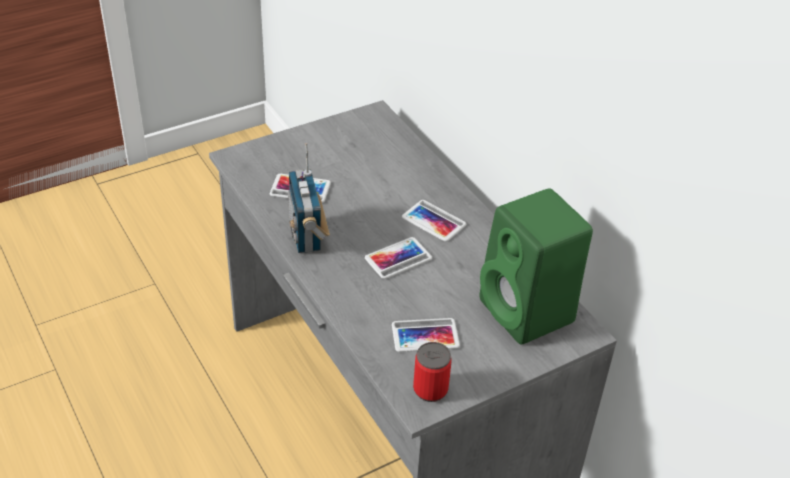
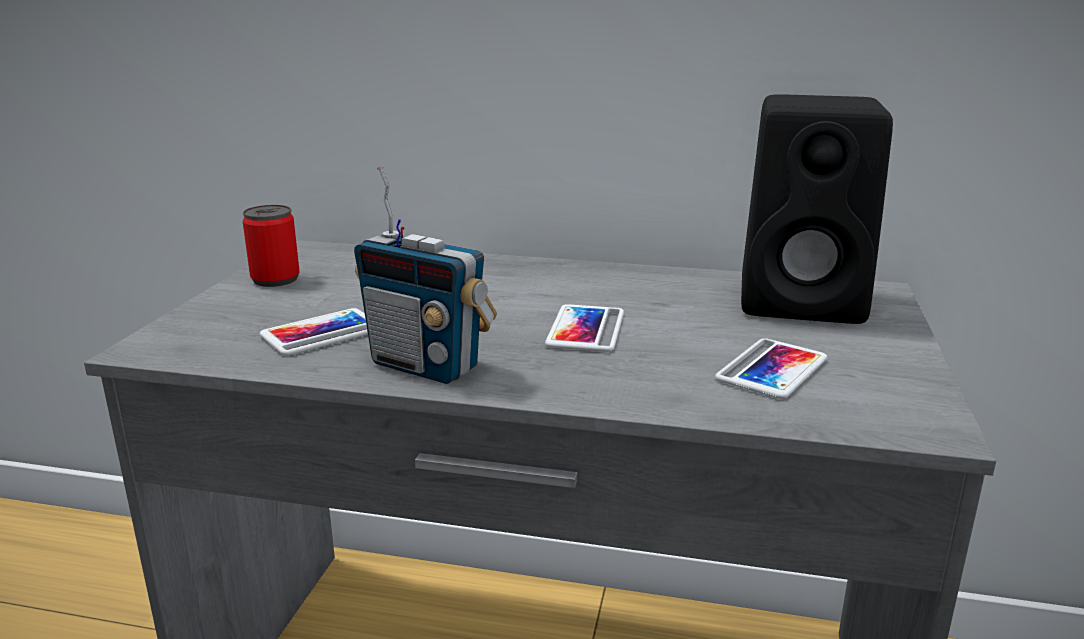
camera: 45 degrees left, 20 degrees down
phone [402,200,466,242] -> none
can [413,342,452,402] -> can moved to [243,205,300,287]
green speaker [479,189,593,344] -> black speaker [741,94,893,324]

